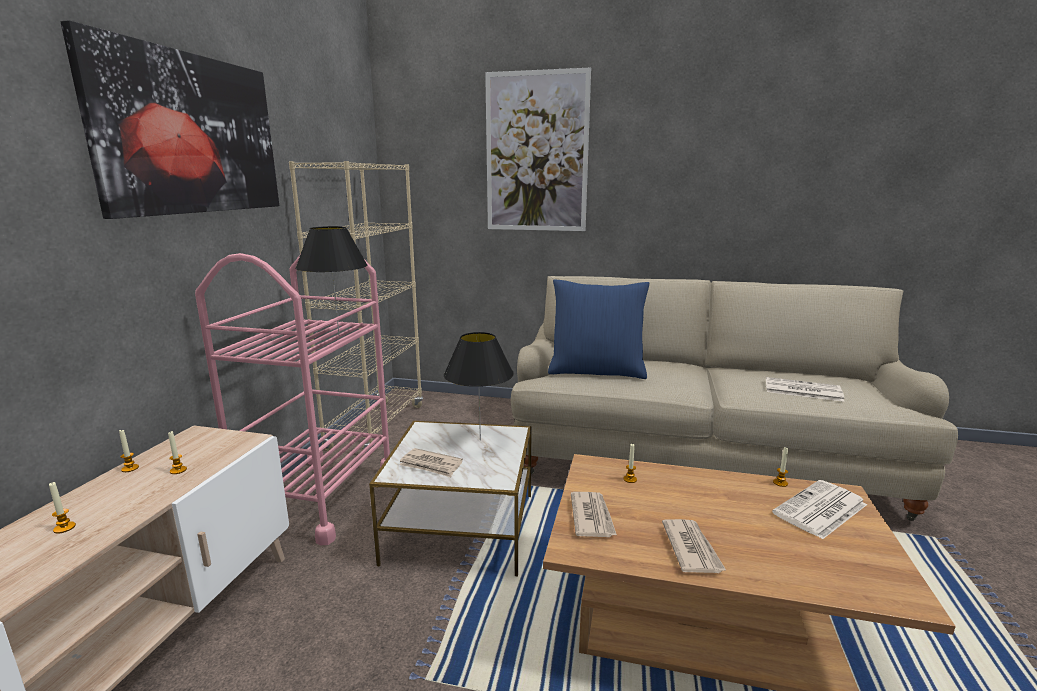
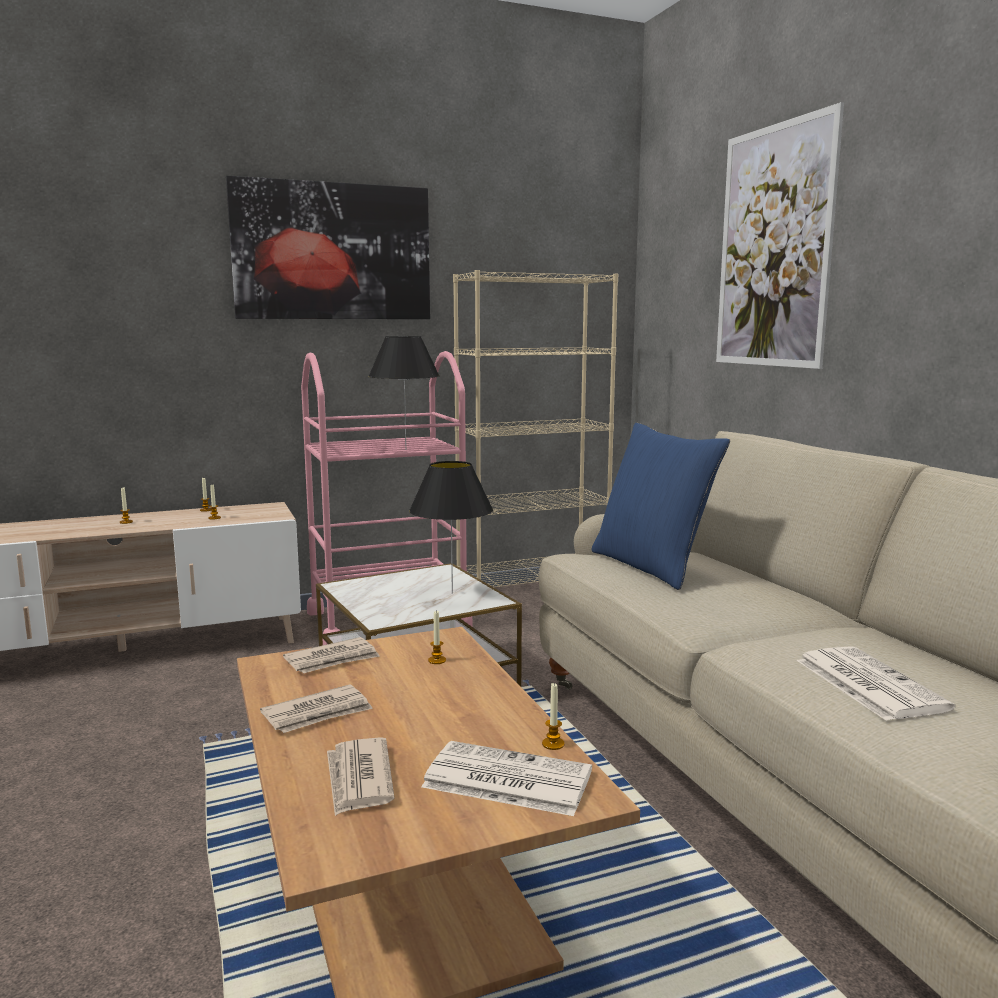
camera: 55 degrees right, 5 degrees down
newspaper [400,448,463,477] -> newspaper moved to [327,737,395,816]

